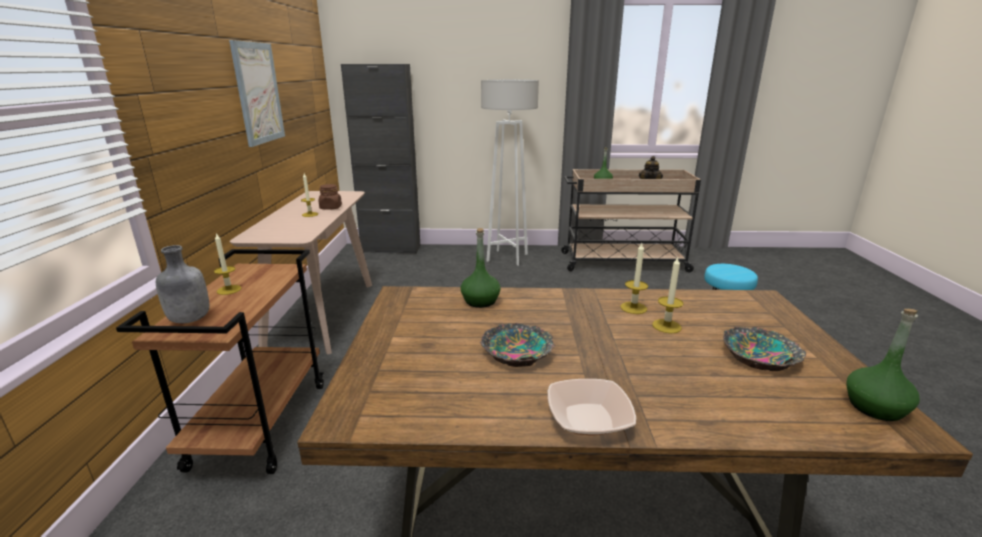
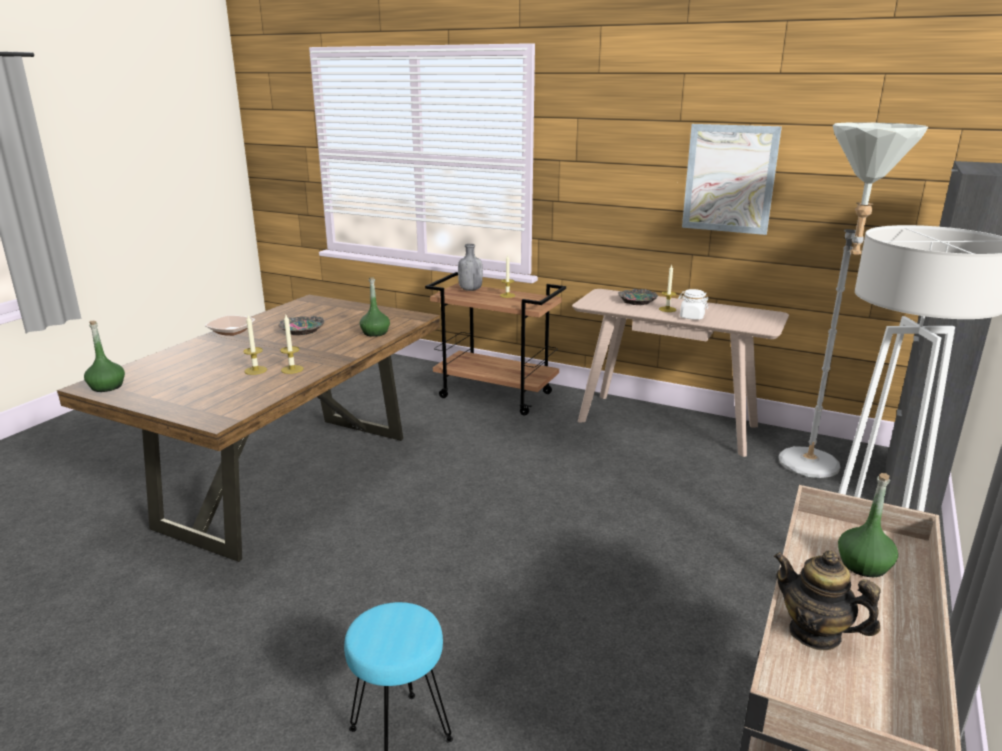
camera: 115 degrees right, 0 degrees up
brown jar [319,184,342,210] -> white jar [678,289,708,320]
bowl [723,327,806,371] -> bowl moved to [618,289,658,305]
none -> grey floor lamp [779,122,928,478]

